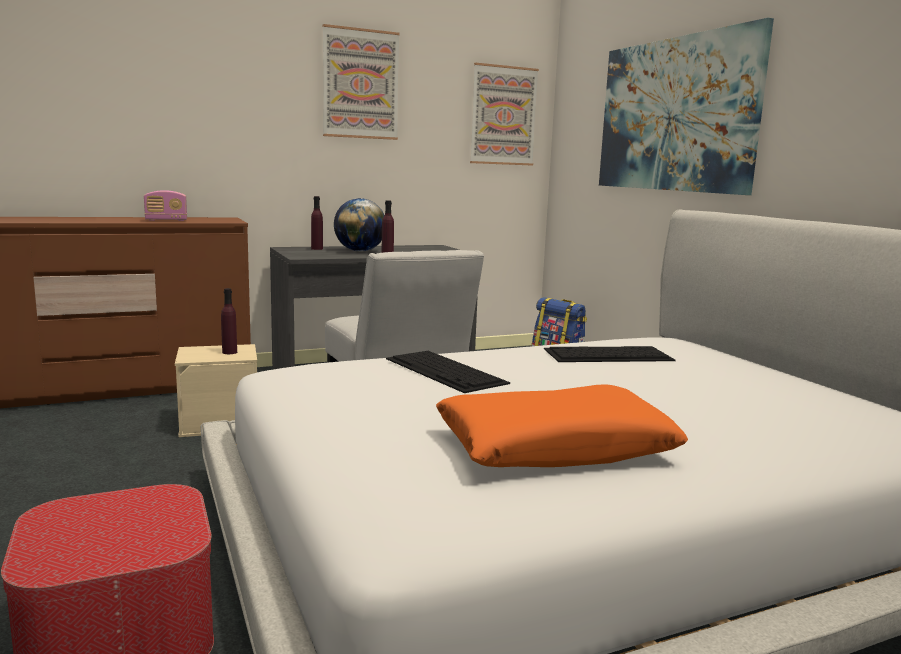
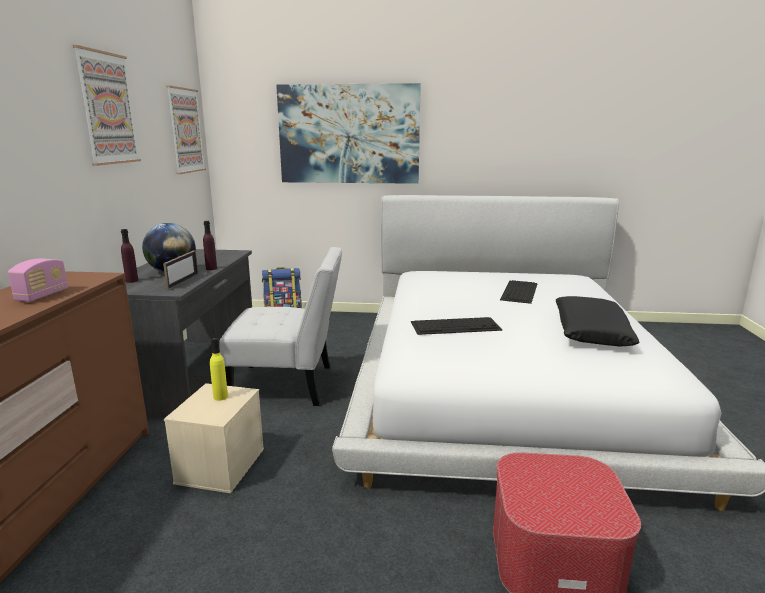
camera: 60 degrees left, 5 degrees up
purple bottle [221,288,237,354] -> yellow bottle [210,338,228,401]
orange pillow [436,384,688,467] -> black pillow [556,296,639,347]
keyboard [544,346,676,362] -> keyboard moved to [500,280,538,304]
none -> picture frame [163,250,198,290]

